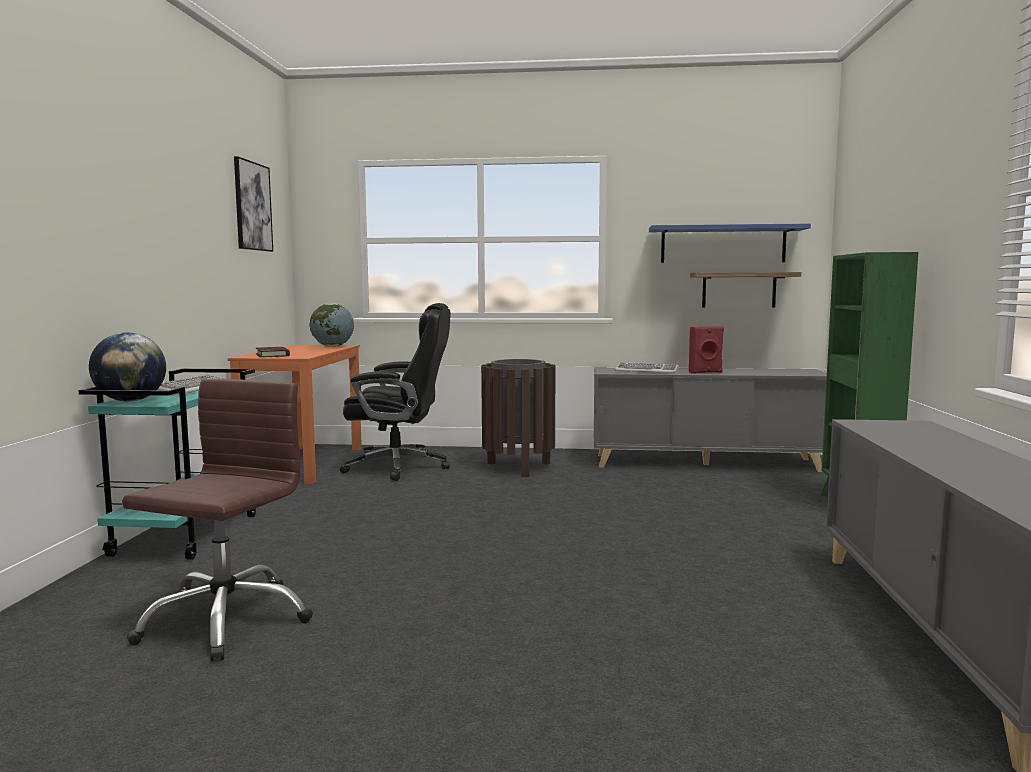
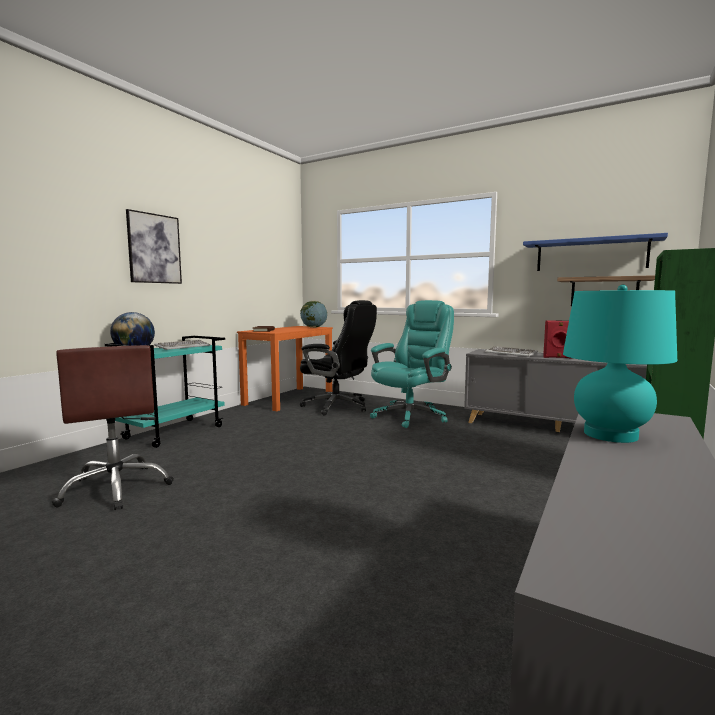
camera: 25 degrees right, 0 degrees up
brown office chair [122,379,313,661] -> brown office chair turned 105 degrees clockwise [52,345,174,510]
picture [234,156,273,252] -> picture moved to [126,209,182,284]
brown trash can [481,359,555,477] -> turquoise office chair [370,300,454,428]
none -> turquoise table lamp [563,285,677,443]

